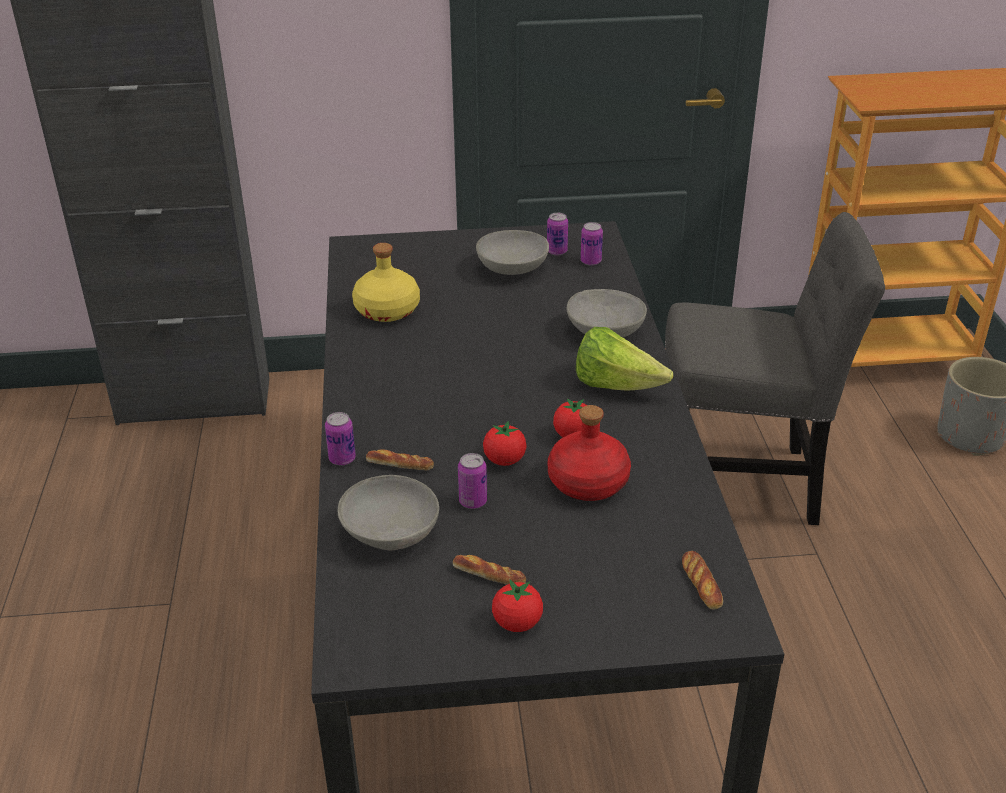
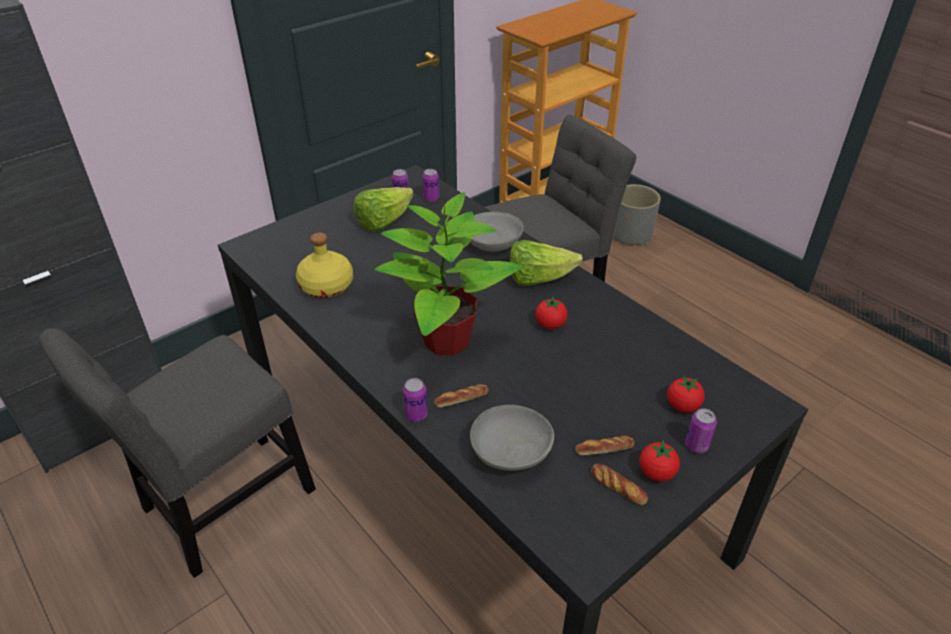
camera: 35 degrees left, 5 degrees up
can [458,453,487,509] -> can moved to [685,408,717,453]
grey bowl [476,230,549,275] -> lettuce [354,187,414,231]
tomato [483,421,526,466] -> tomato moved to [667,375,704,413]
red bottle [548,405,631,501] -> none
bread [682,551,723,610] -> bread moved to [591,464,648,505]
none -> grey chair [39,328,316,578]
none -> potted plant [375,192,523,356]

